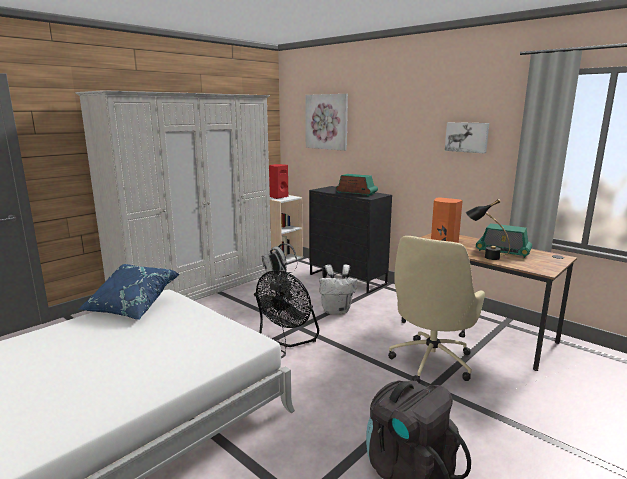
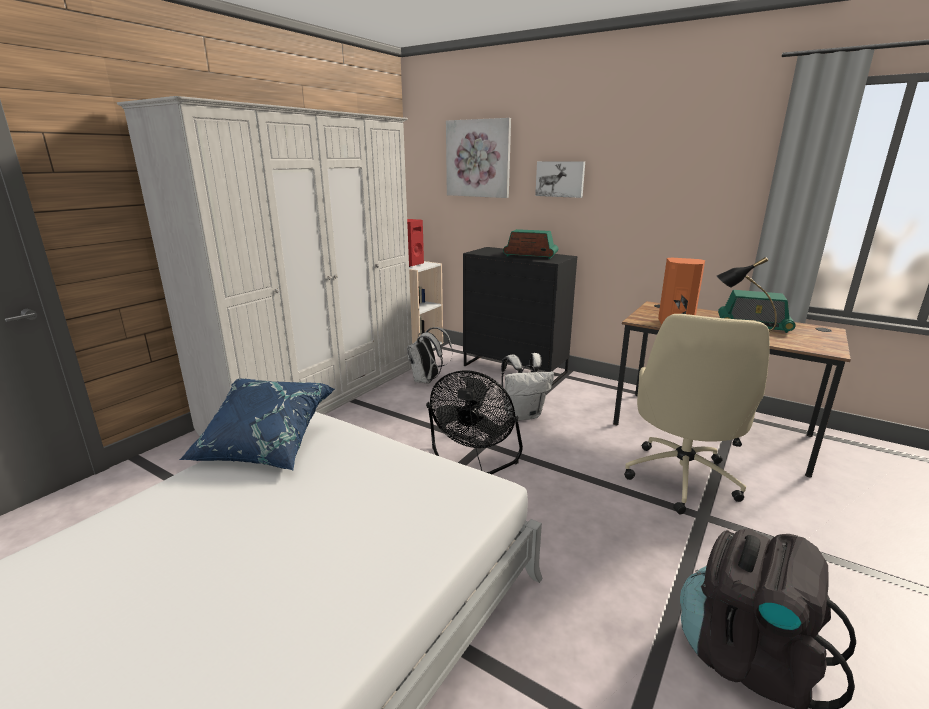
camera: 10 degrees left, 5 degrees up
picture [445,122,489,153] -> picture moved to [535,161,585,198]

